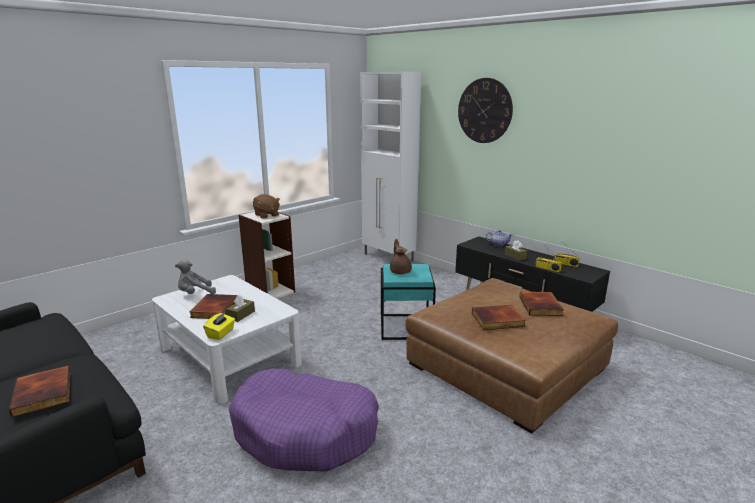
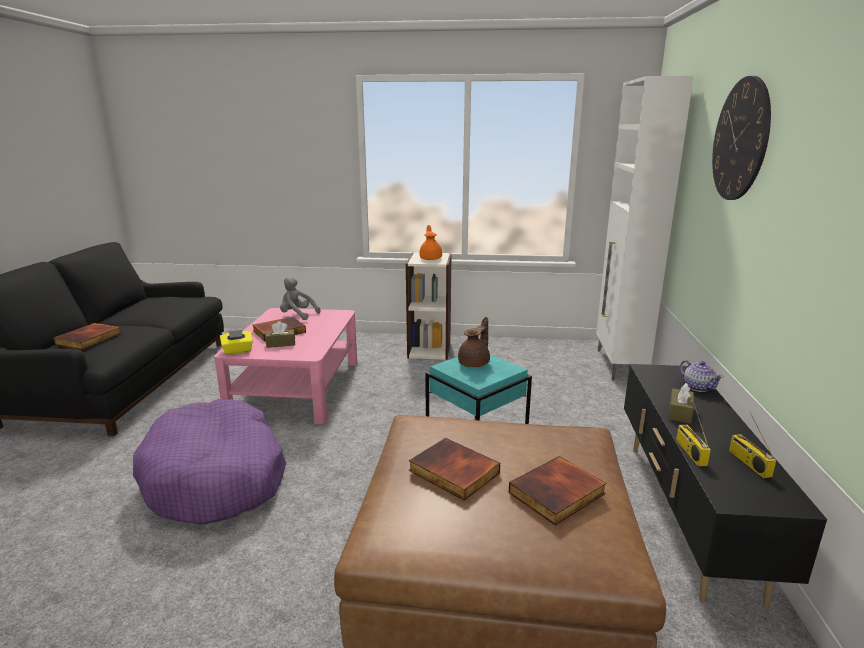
camera: 50 degrees right, 0 degrees up
white coffee table [152,275,302,404] -> pink coffee table [214,308,357,424]
brown plush toy [253,194,280,218] -> orange teapot [419,225,442,260]

